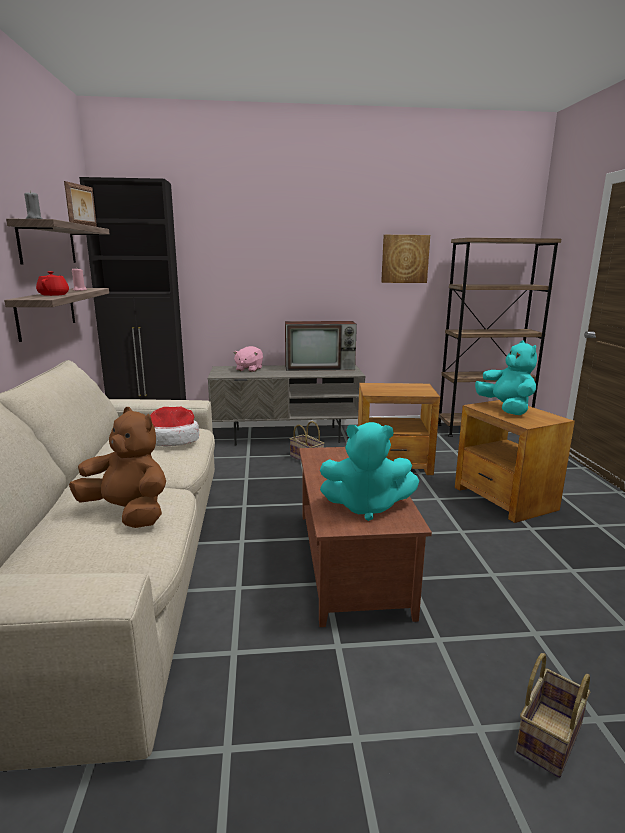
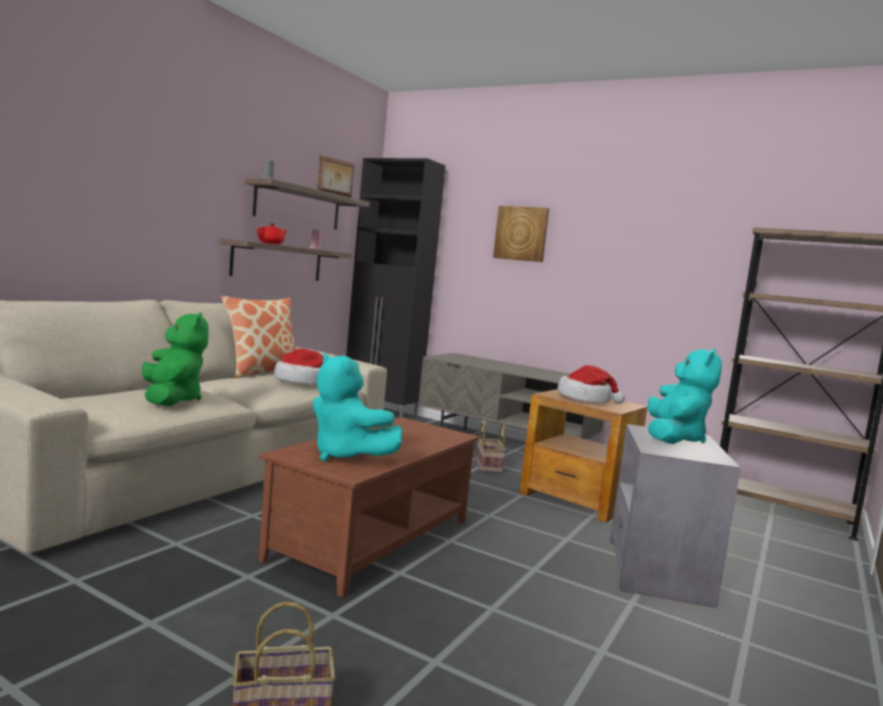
camera: 35 degrees right, 10 degrees down
brown plush toy [69,407,166,528] -> green plush toy [142,312,209,406]
pink plush toy [233,346,263,372] -> none
television [285,321,357,371] -> none
picture [381,235,430,283] -> picture moved to [493,206,549,262]
brown side table [455,400,575,523] -> grey side table [610,424,741,608]
none -> pillow [221,296,296,378]
none -> hat [557,365,625,404]

